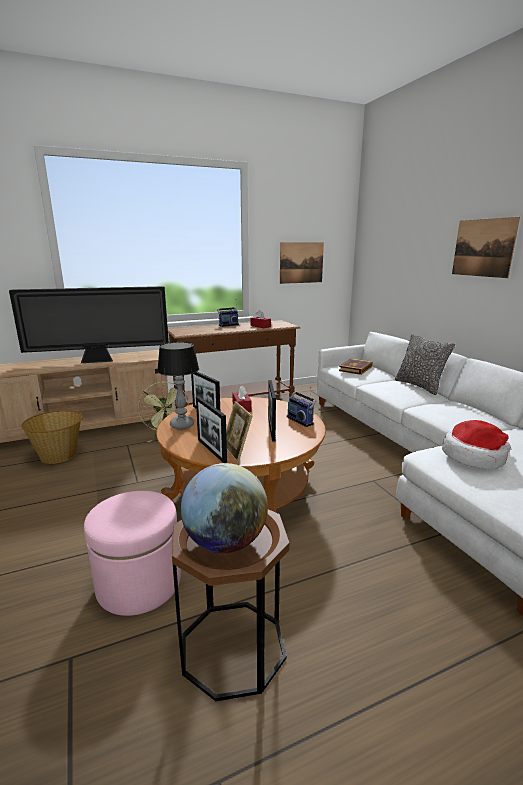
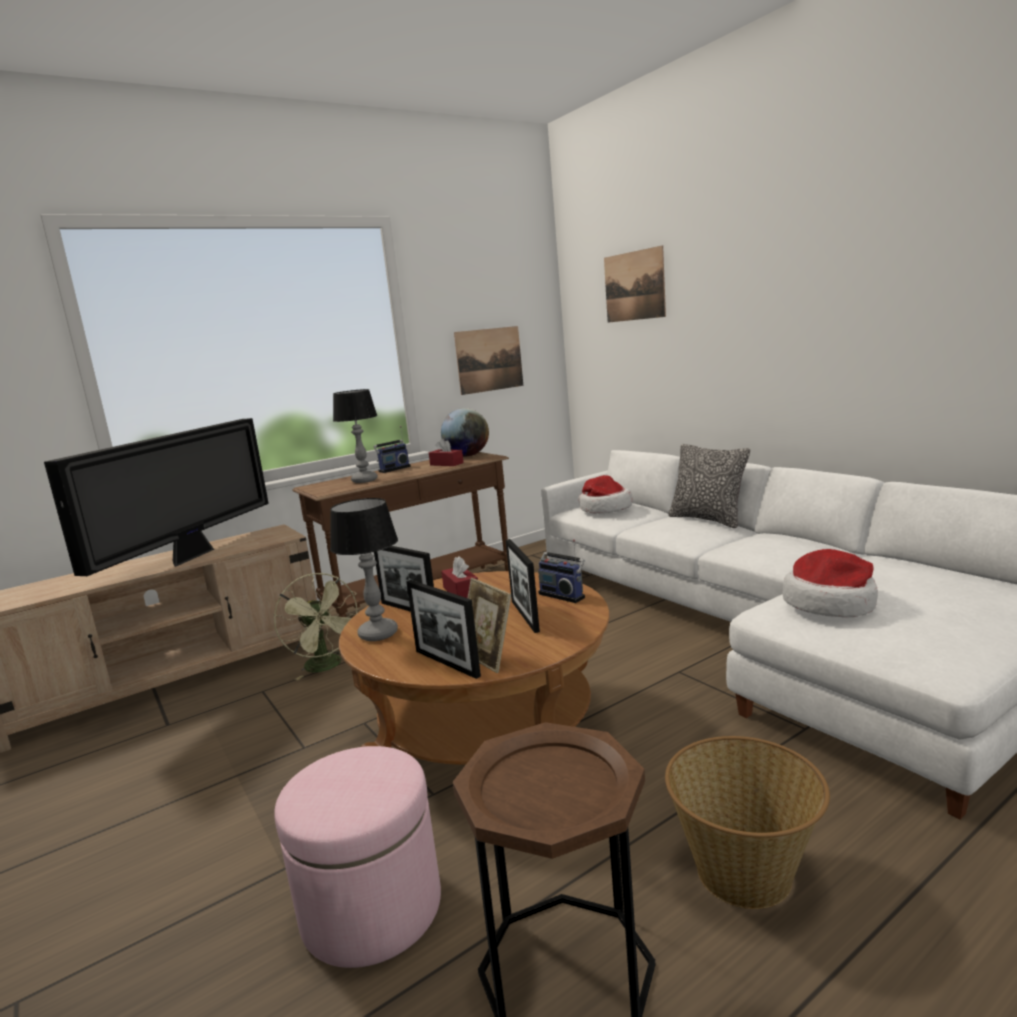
camera: 10 degrees left, 5 degrees down
television [9,286,169,363] -> television turned 45 degrees counterclockwise [44,418,269,576]
basket [21,410,83,464] -> basket moved to [665,736,830,909]
globe [181,463,268,553] -> globe moved to [441,408,489,456]
book [339,359,372,375] -> hat [578,475,633,514]
picture [452,217,520,278] -> picture moved to [604,245,666,323]
none -> table lamp [333,389,378,483]

